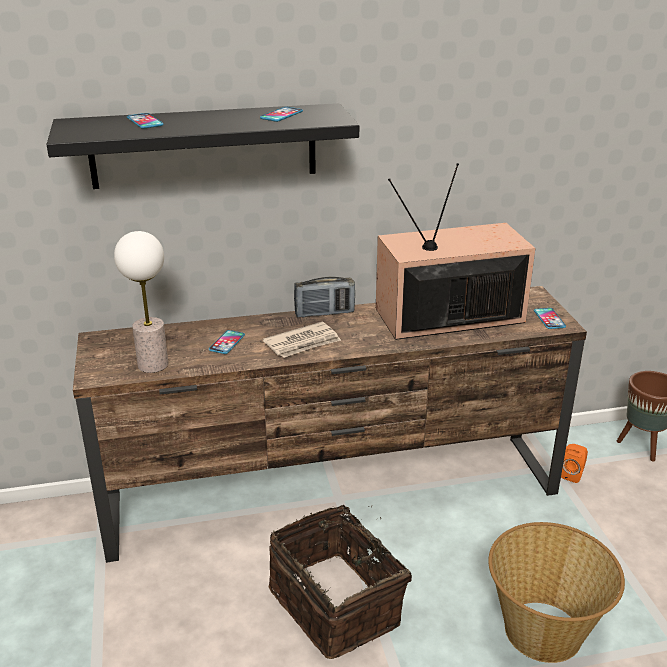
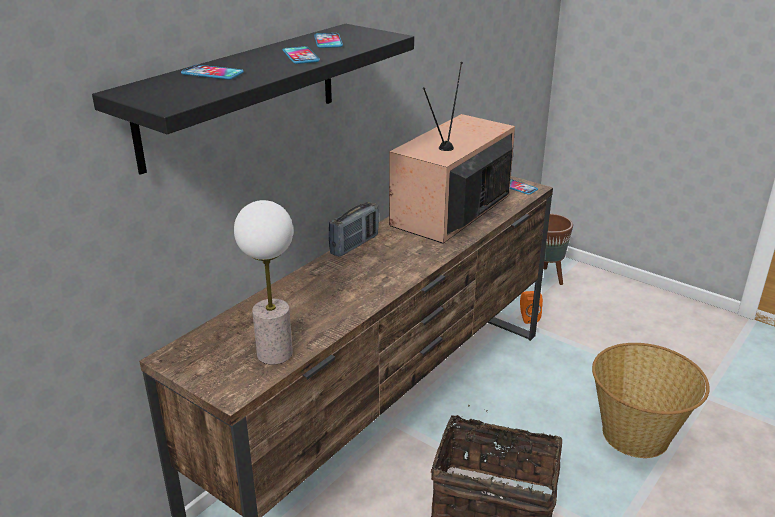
camera: 40 degrees left, 0 degrees up
phone [209,330,245,354] -> phone moved to [282,46,320,64]
newspaper [263,322,341,358] -> none

